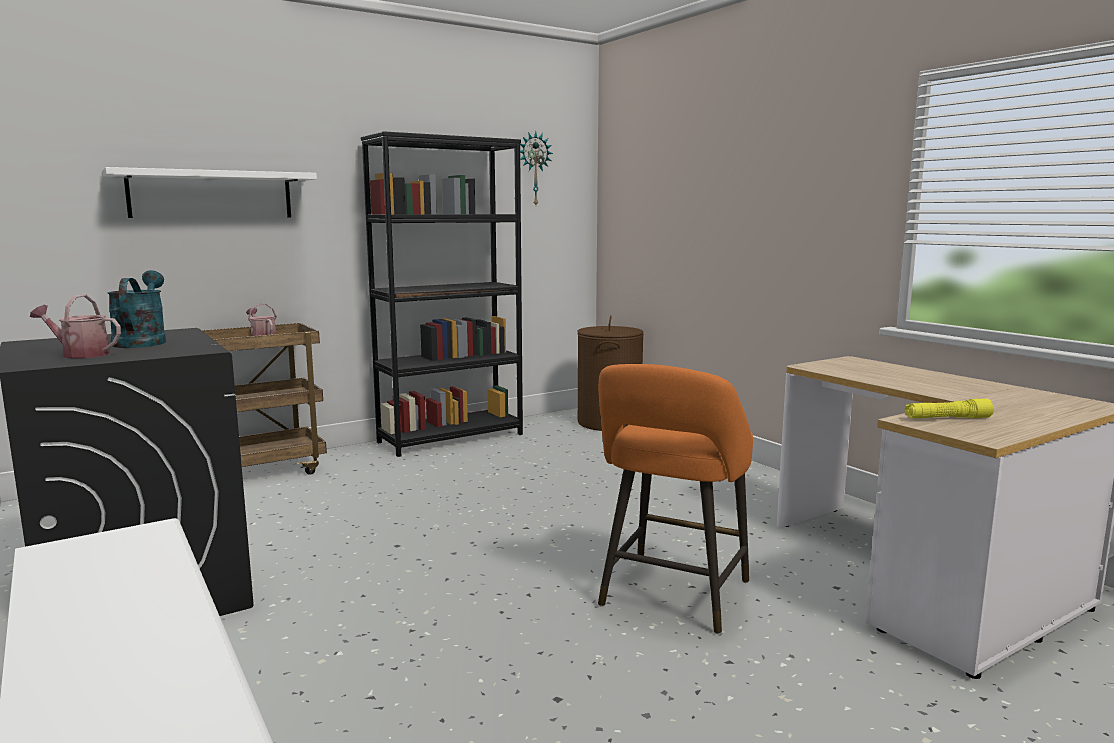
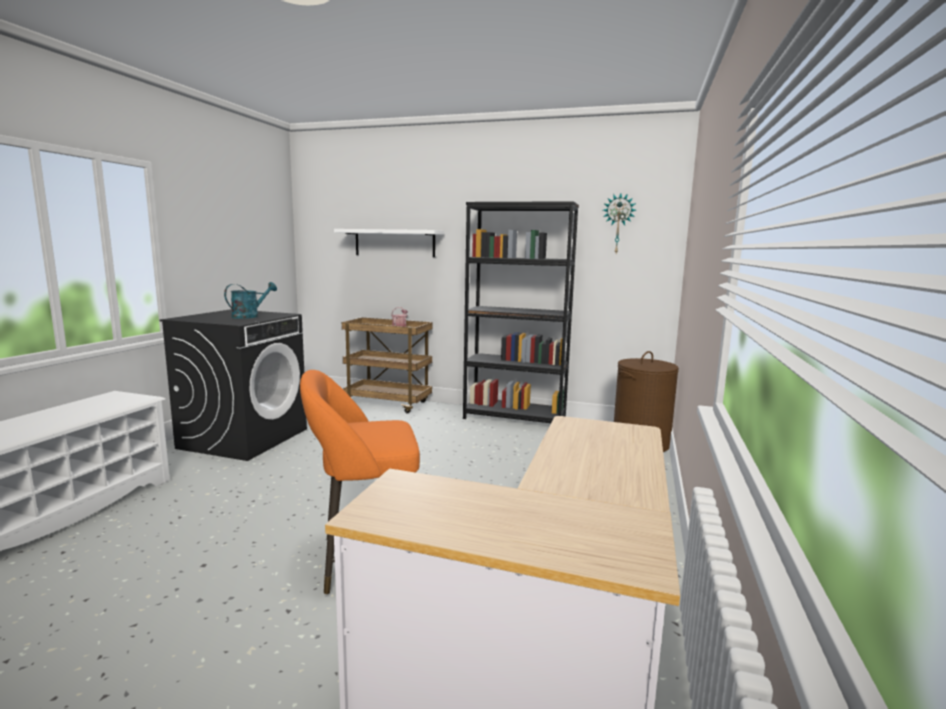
camera: 50 degrees right, 0 degrees up
watering can [30,295,121,359] -> none
yellow flashlight [905,399,994,418] -> none

